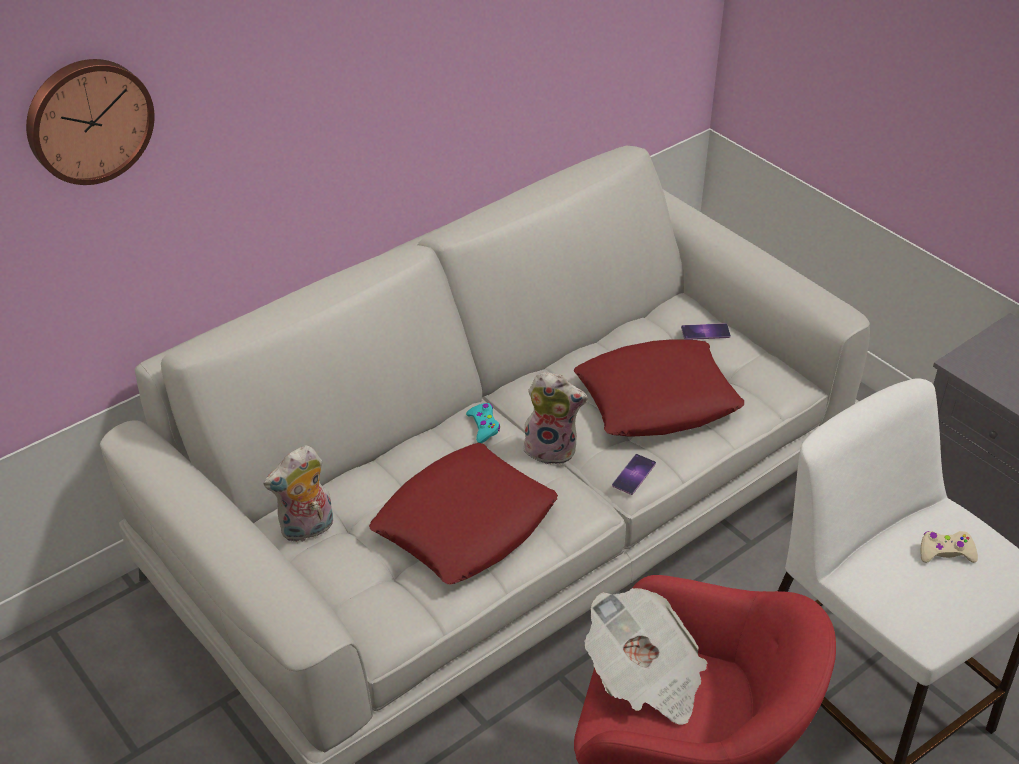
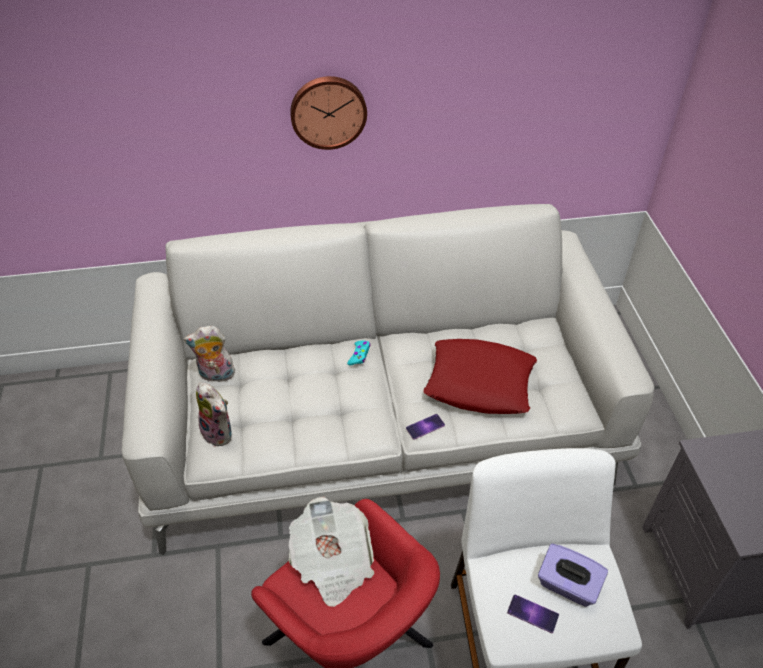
camera: 30 degrees right, 5 degrees up
wall clock [26,59,155,185] -> wall clock moved to [290,76,367,150]
red pillow [369,443,558,584] -> none
plush toy [523,372,588,465] -> plush toy moved to [196,382,232,447]
phone [681,323,731,340] -> phone moved to [507,594,559,633]
beige game controller [921,531,978,563] -> purple tissue box [538,544,608,607]

